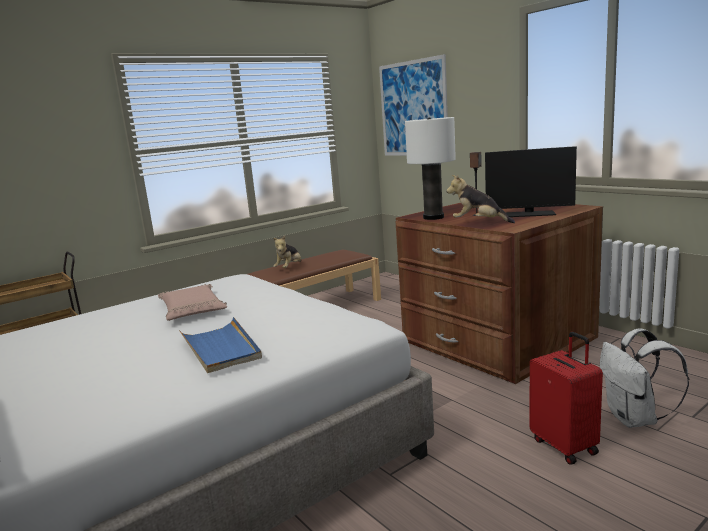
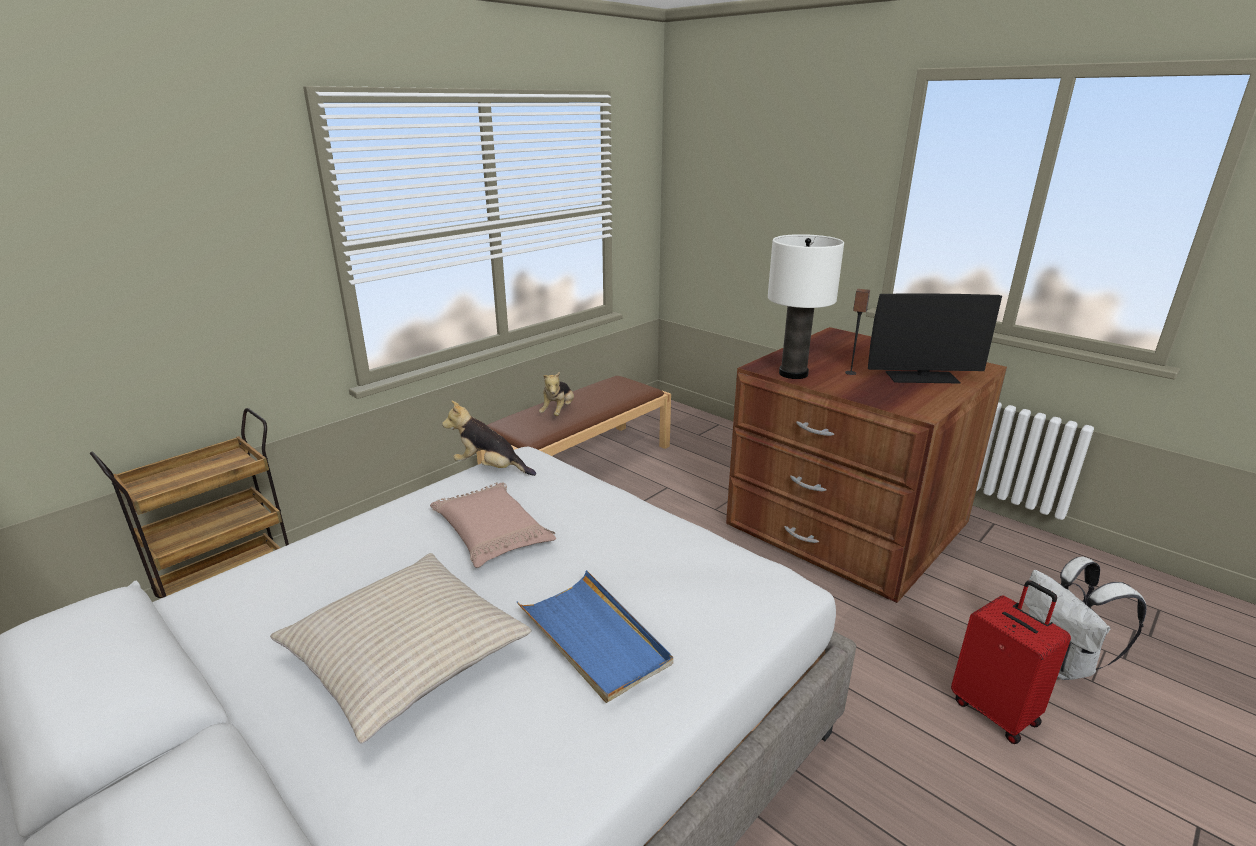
camera: 10 degrees left, 10 degrees up
picture [379,54,448,156] -> none
plush toy [446,175,515,223] -> plush toy moved to [442,401,536,476]
none -> beige pillow [270,553,531,744]

